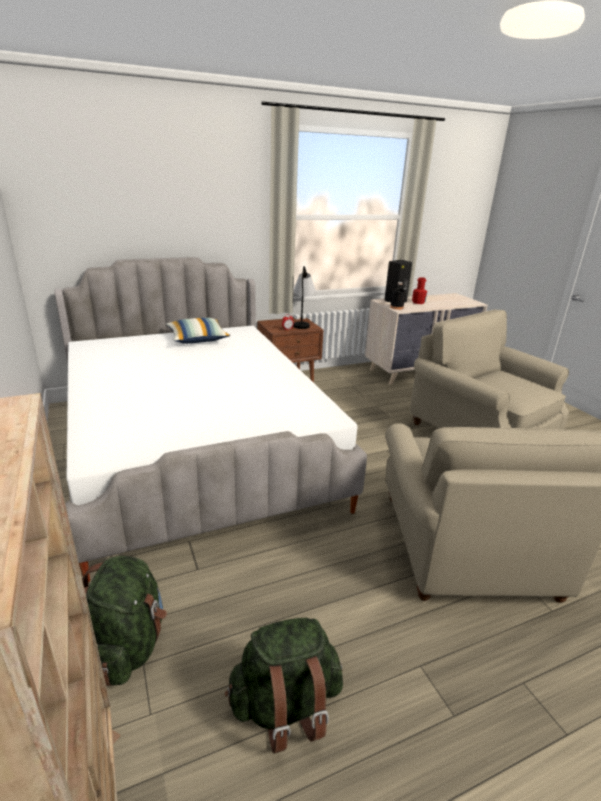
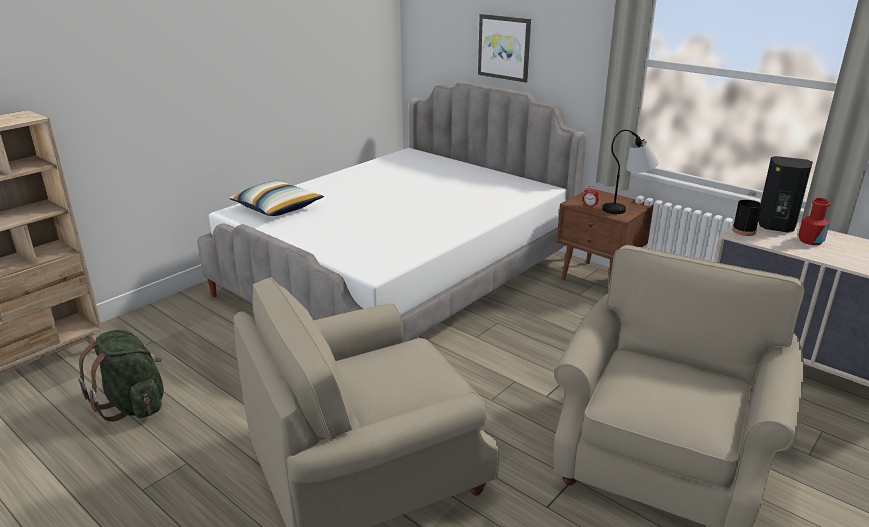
camera: 65 degrees right, 0 degrees up
green backpack [82,556,167,686] -> none
pillow [166,318,230,344] -> pillow moved to [229,180,324,216]
none -> picture [478,14,531,83]

